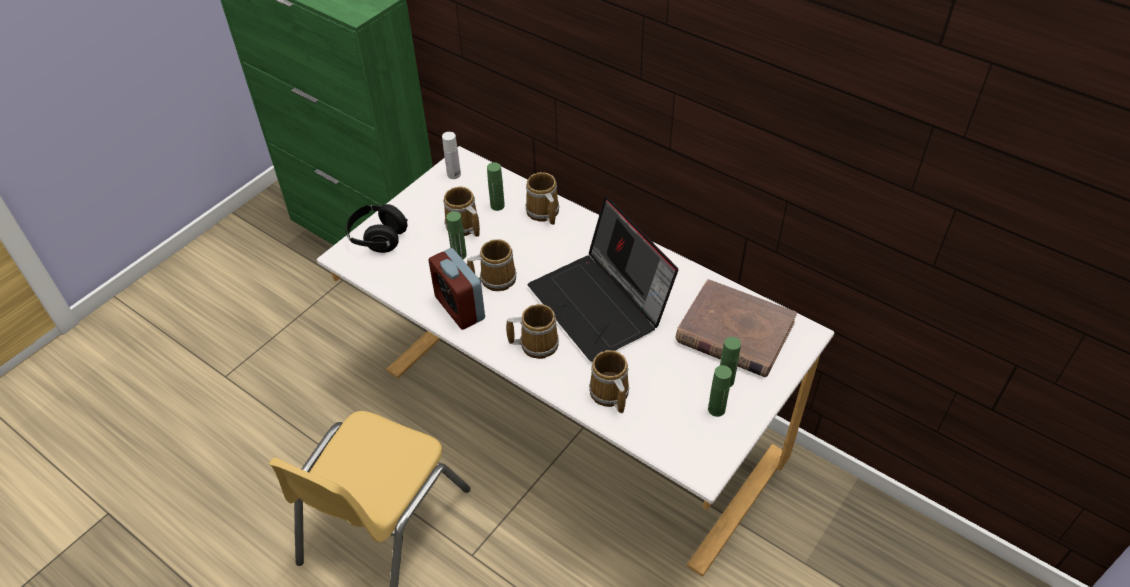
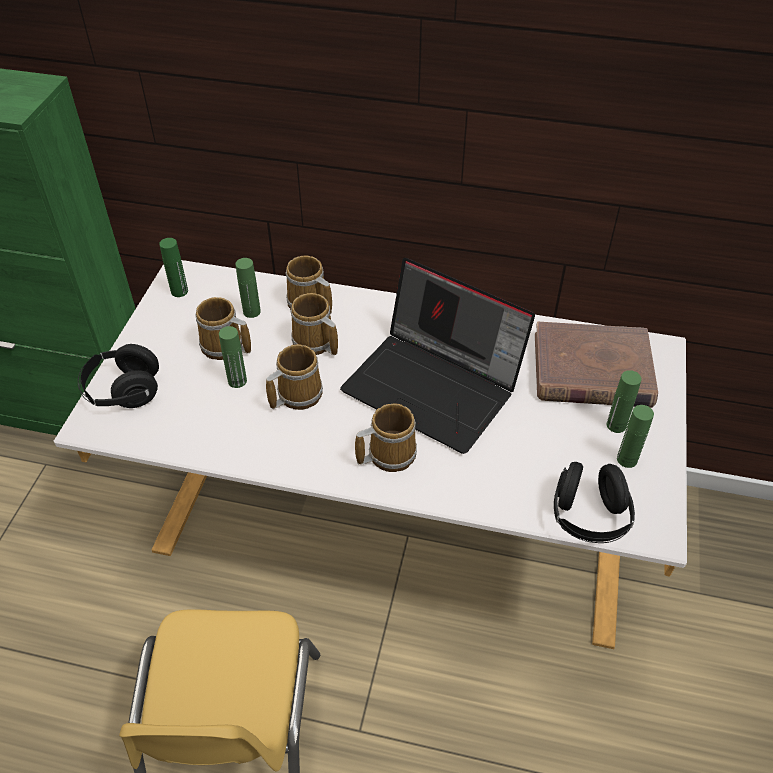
camera: 25 degrees left, 0 degrees up
alarm clock [428,248,485,330] -> none
white bottle [442,132,461,179] -> green bottle [159,238,188,297]
mug [589,350,629,413] -> mug moved to [290,293,338,355]
none -> black headphones [554,461,635,543]

